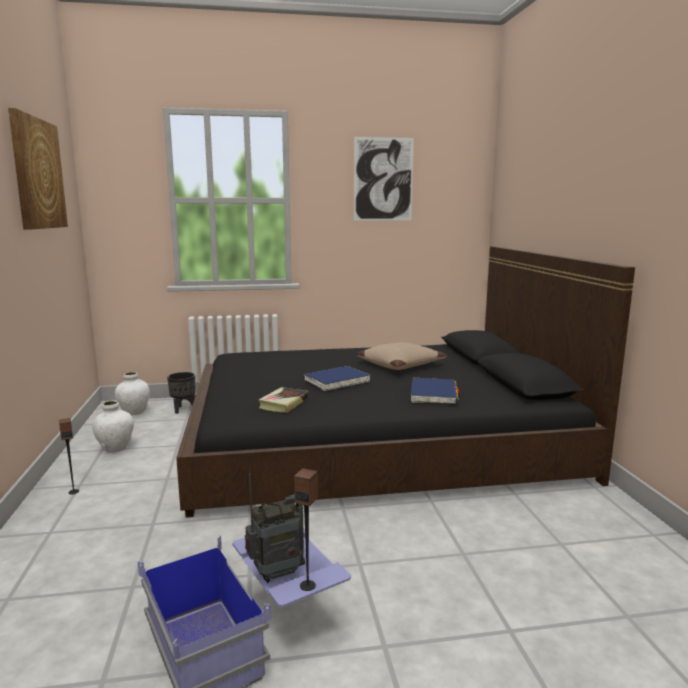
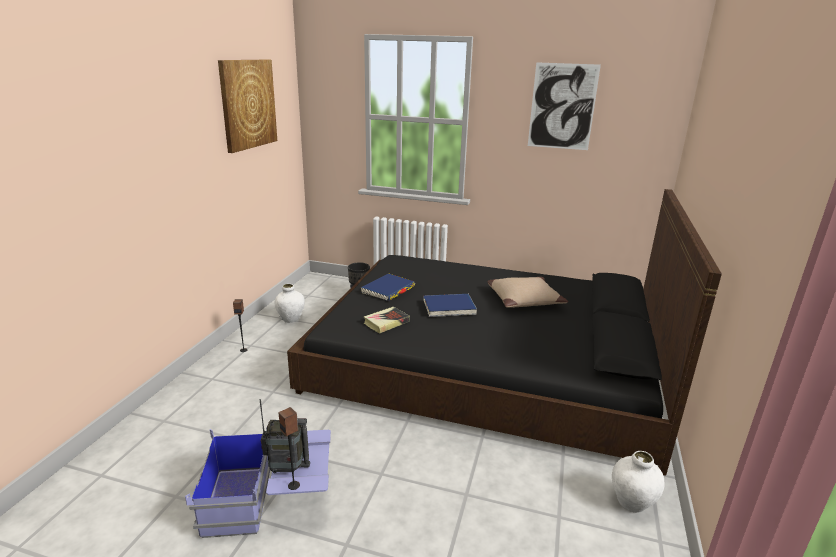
camera: 25 degrees right, 10 degrees up
white vase [115,372,150,415] -> white vase moved to [612,451,664,513]
blue book [410,378,459,404] -> blue book moved to [361,273,415,301]

